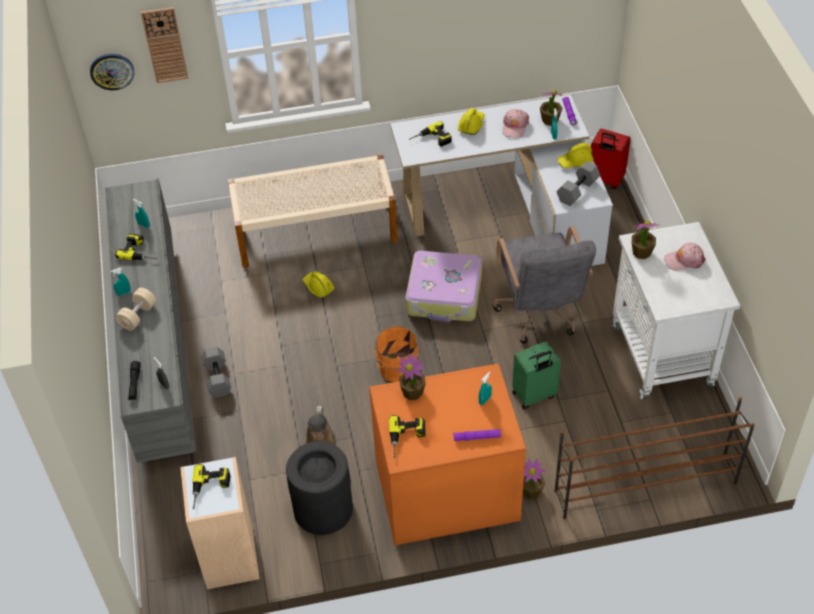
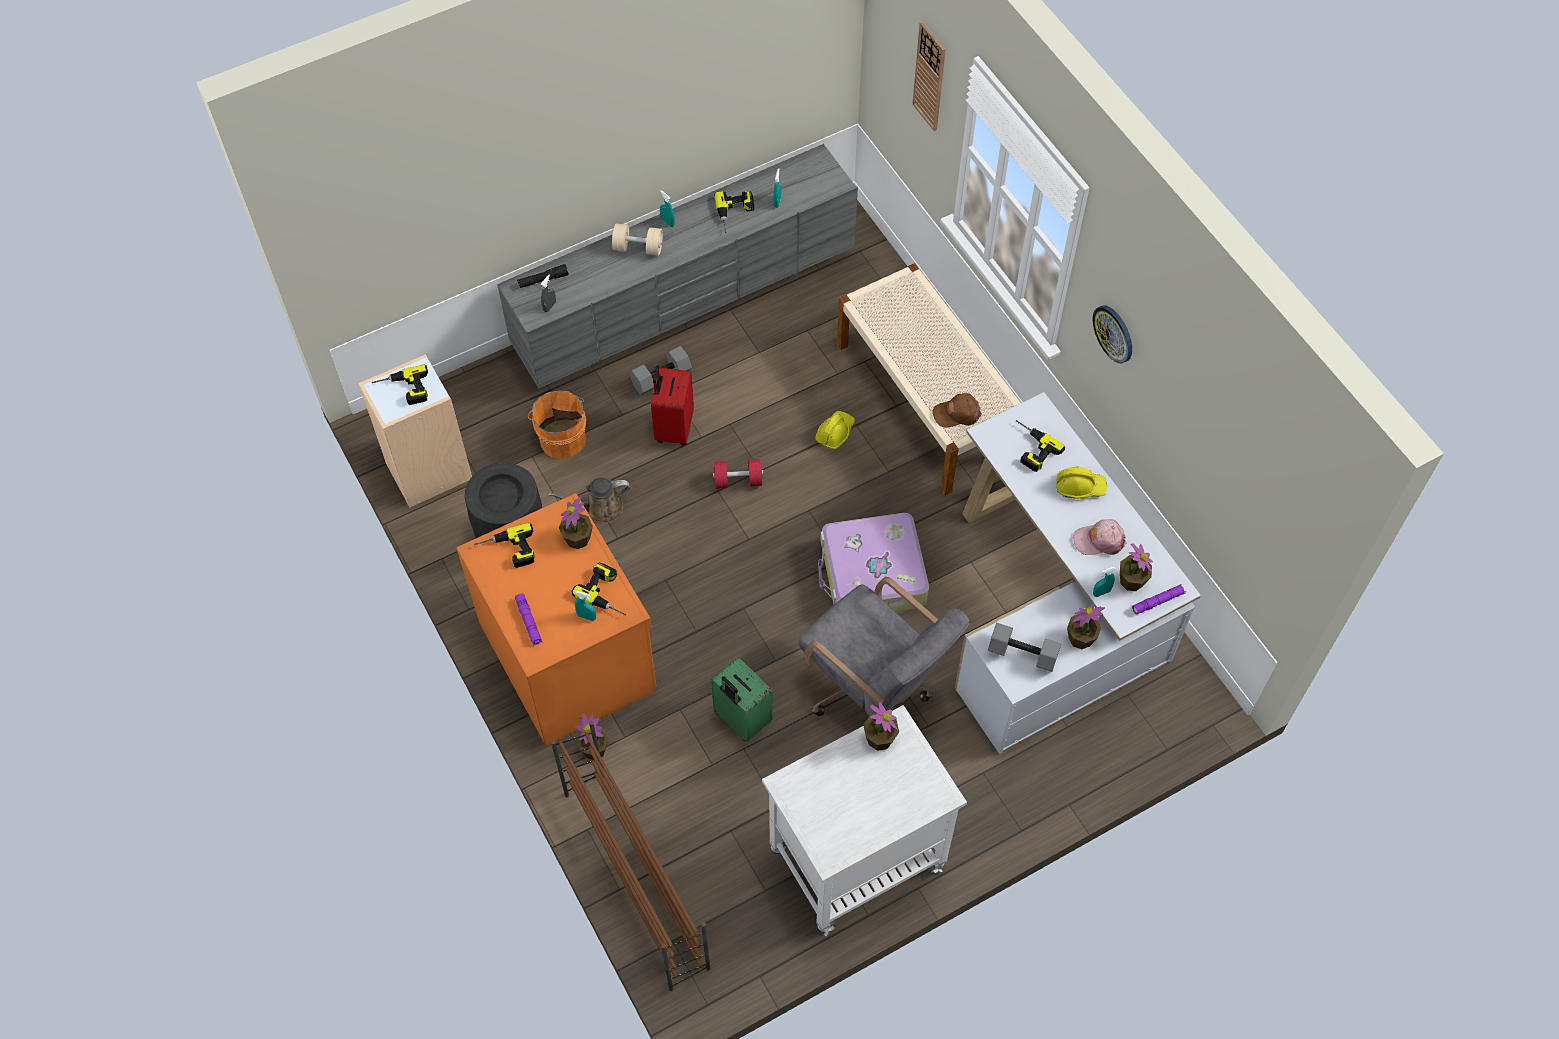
camera: 70 degrees right, 10 degrees up
wall clock [90,54,134,90] -> wall clock moved to [1092,305,1132,363]
orange bucket [375,324,418,382] -> orange bucket moved to [528,390,586,459]
grey office chair [492,226,596,344] -> grey office chair turned 105 degrees counterclockwise [799,577,969,716]
yellow hard hat [557,143,594,168] -> potted plant [1067,603,1105,649]
red suitcase [591,128,631,189] -> red suitcase moved to [651,365,694,446]
pink cap [664,243,706,271] -> none
none -> power drill [571,563,626,615]
none -> red dumbbell [713,459,763,489]
none -> brown cap [933,393,982,428]

